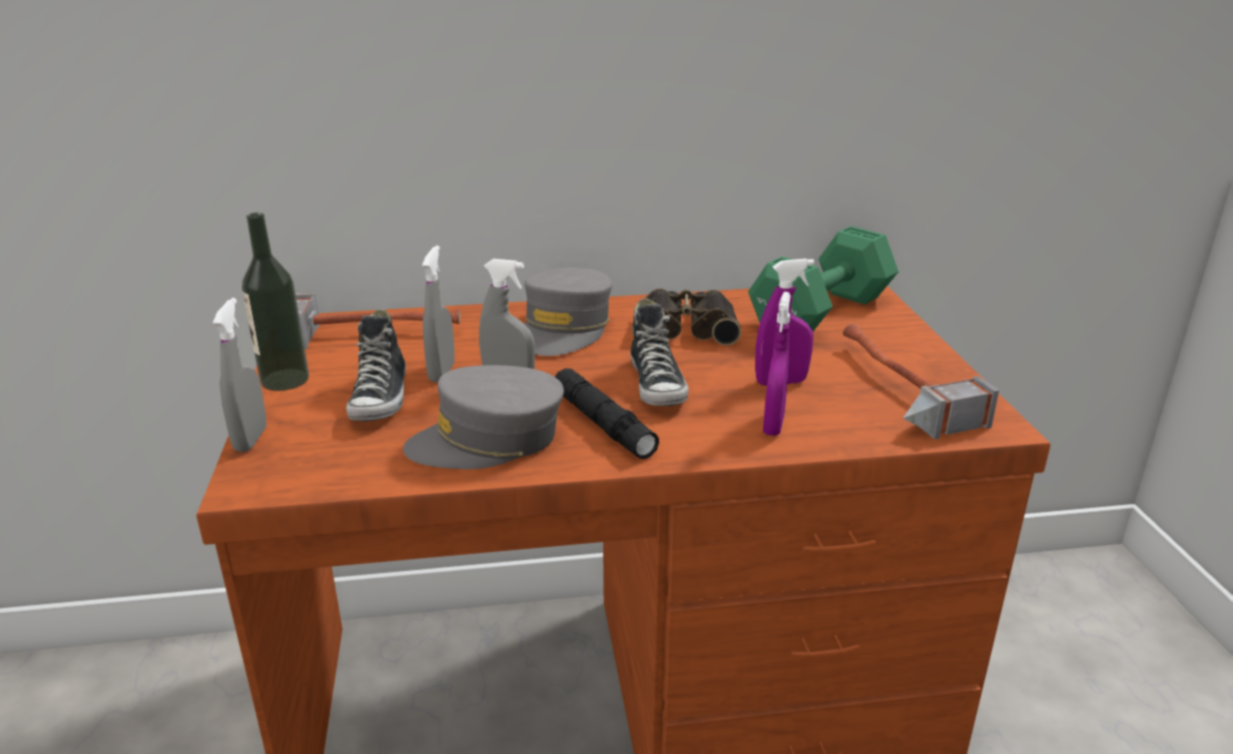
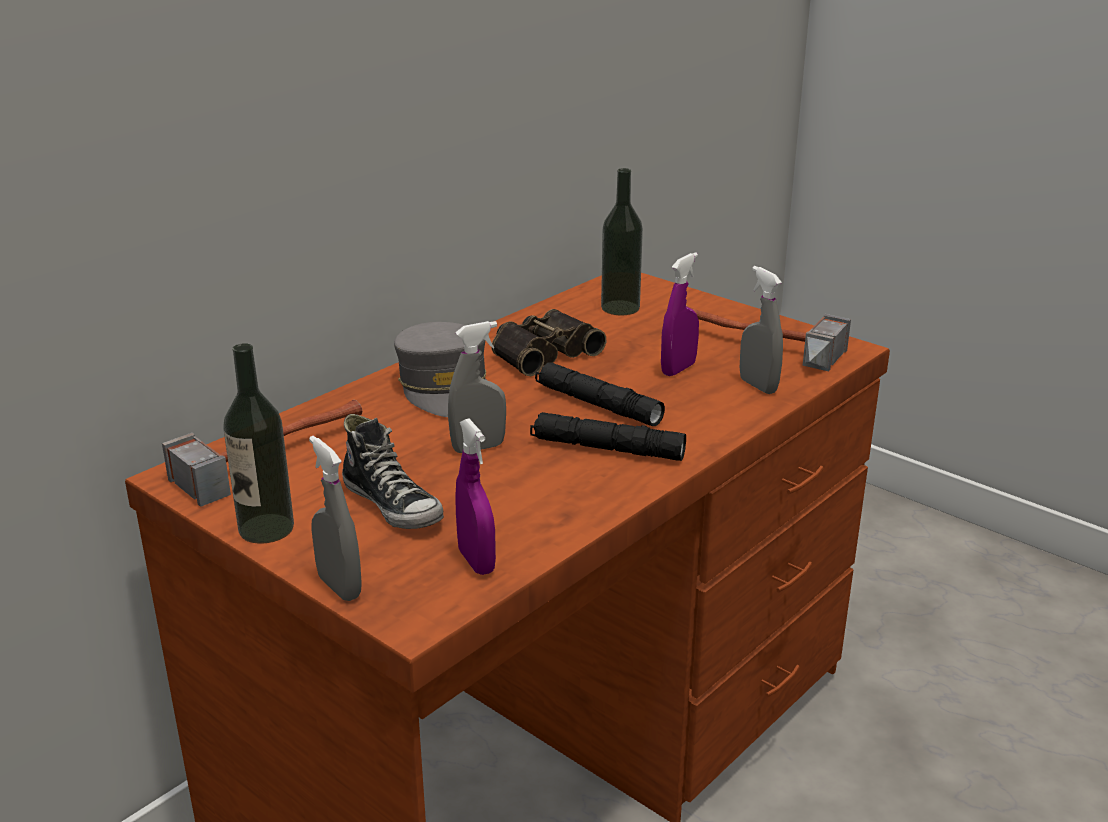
camera: 40 degrees left, 0 degrees up
grey cap [403,365,564,469] -> none
grey spray bottle [422,245,455,382] -> grey spray bottle moved to [740,266,783,394]
shoe [630,298,689,407] -> black flashlight [535,362,665,426]
green dumbbell [748,226,899,331] -> bottle [601,168,643,315]
purple spray bottle [763,292,791,436] -> purple spray bottle moved to [455,419,496,575]

